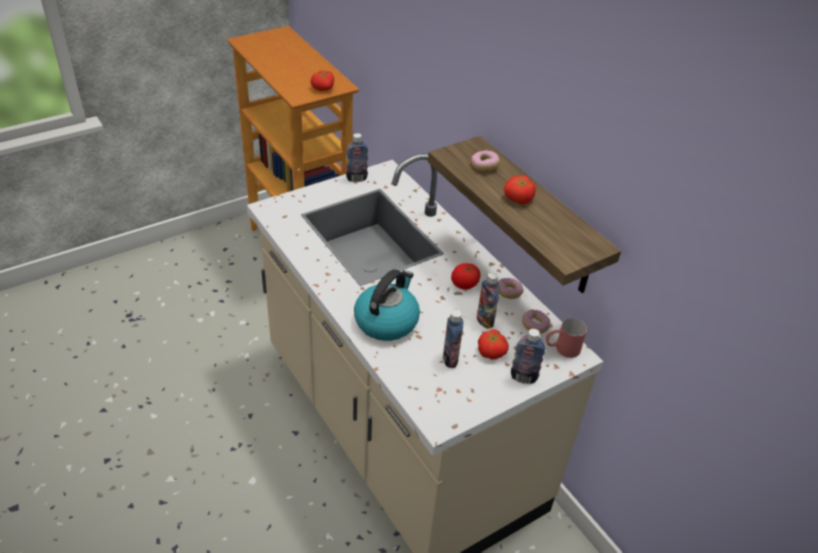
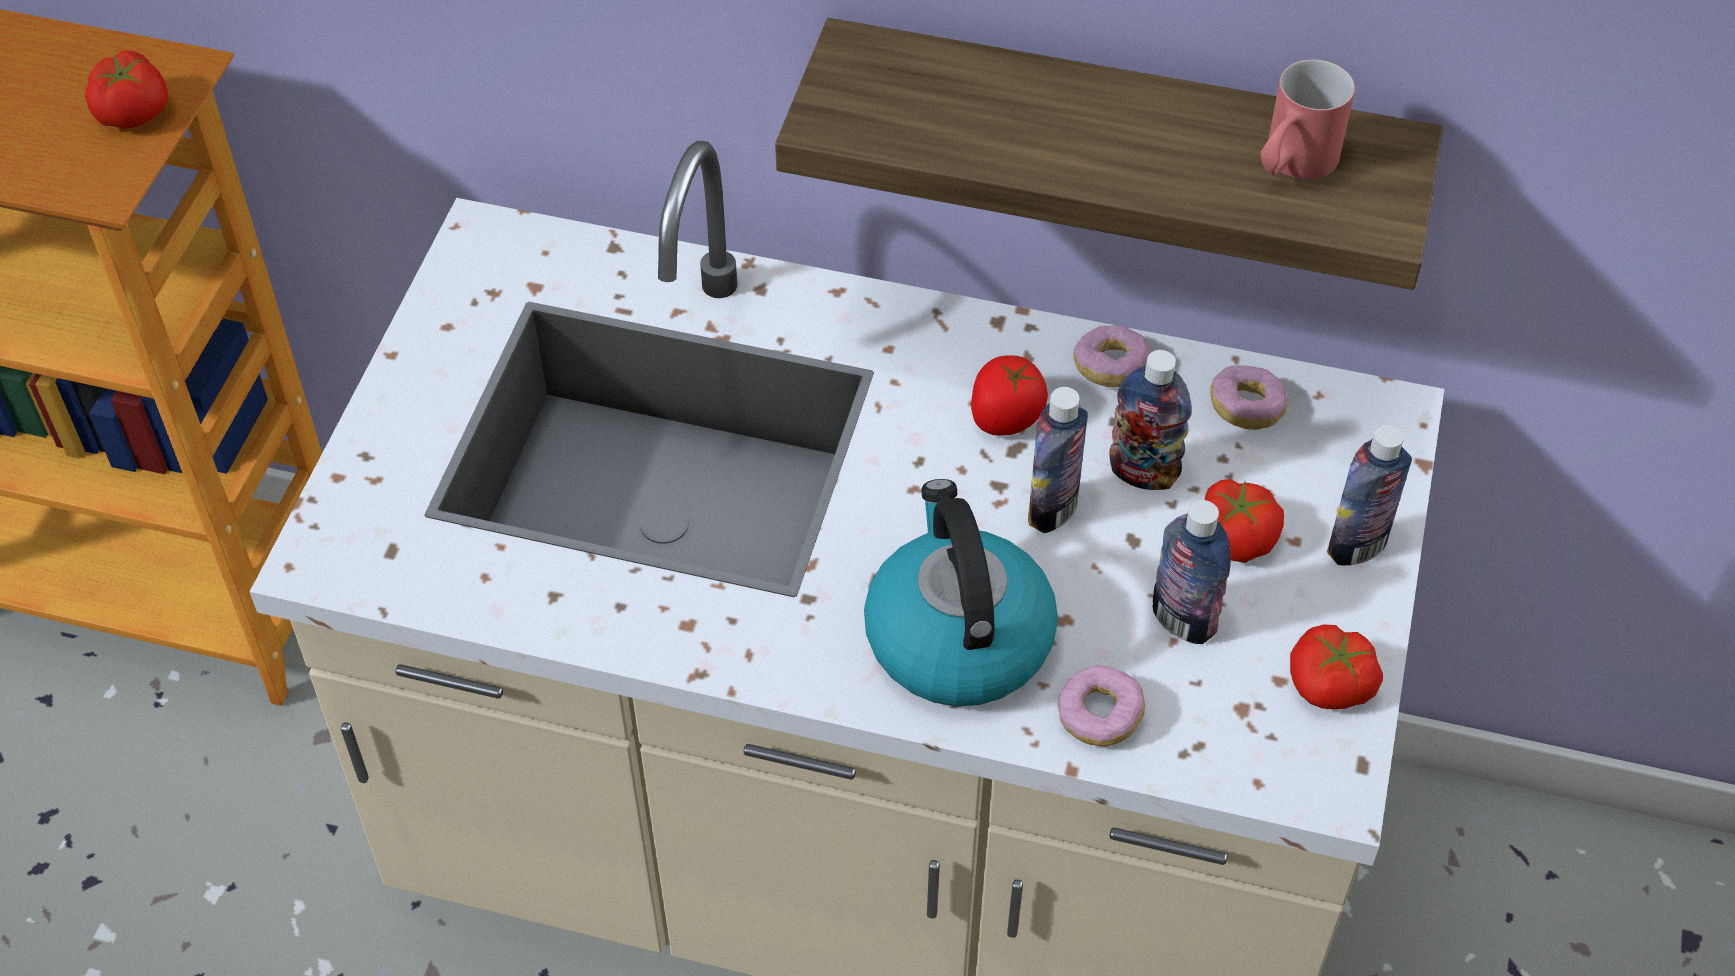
camera: 40 degrees left, 10 degrees up
bottle [346,133,368,182] -> bottle moved to [1028,387,1088,533]
donut [471,150,500,171] -> donut moved to [1058,665,1145,747]
tomato [504,175,536,204] -> tomato moved to [1290,625,1383,710]
red mug [546,318,587,358] -> red mug moved to [1260,59,1355,180]

